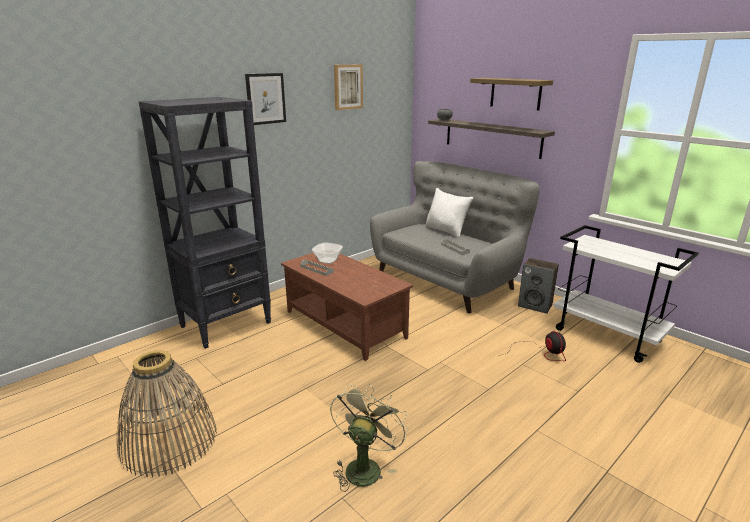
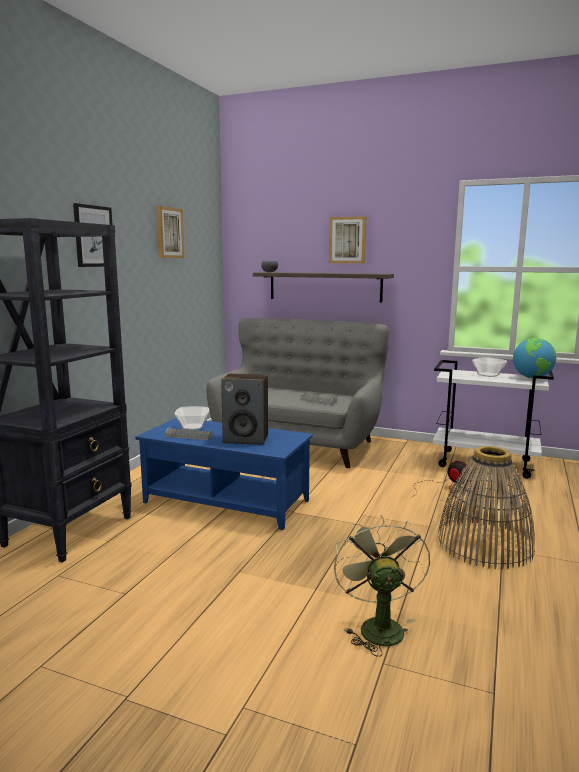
camera: 25 degrees left, 10 degrees down
basket [117,350,217,477] -> basket moved to [438,446,535,569]
brown coffee table [281,253,413,361] -> blue coffee table [135,418,313,530]
white pillow [425,188,473,238] -> none
shelf [470,78,553,110] -> picture [329,216,366,263]
speaker [518,258,559,314] -> speaker moved to [221,373,268,445]
none -> bowl [472,357,507,377]
none -> globe [513,338,557,379]

